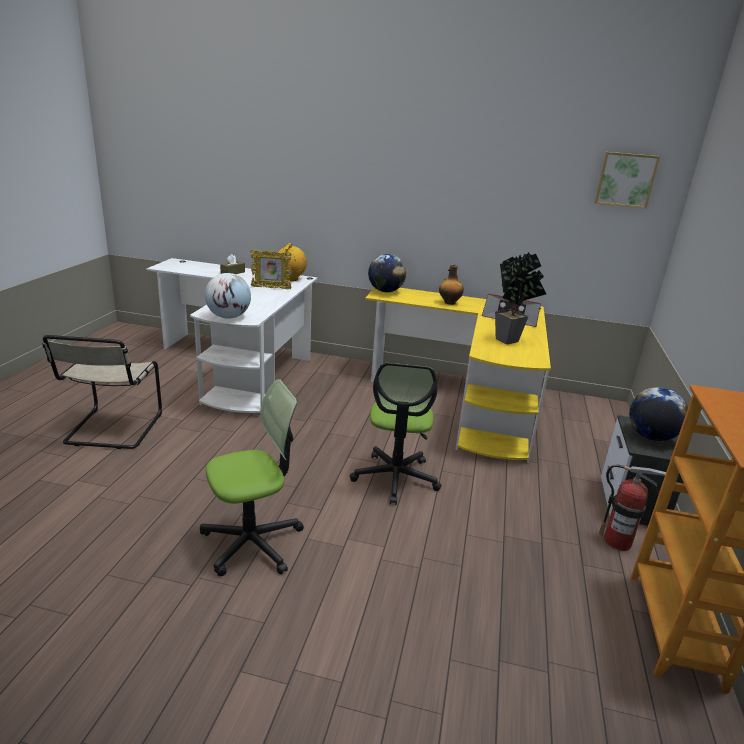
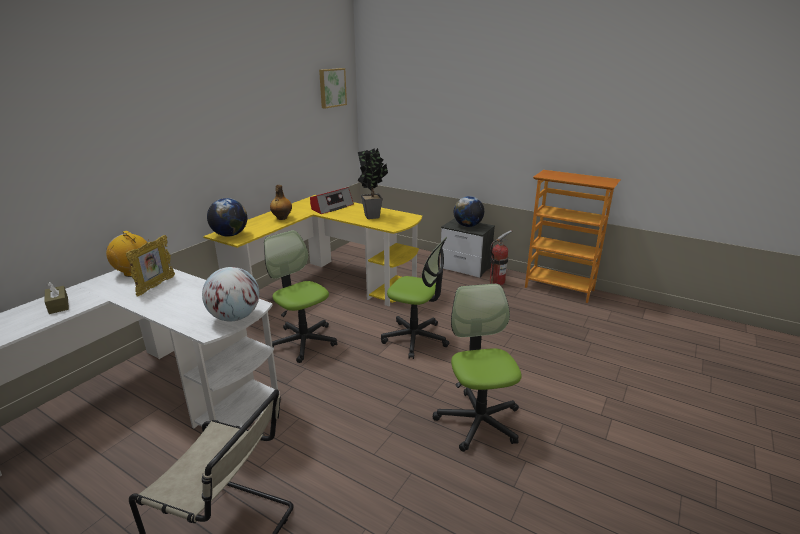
camera: 70 degrees left, 0 degrees up
none -> office chair [264,230,337,363]

